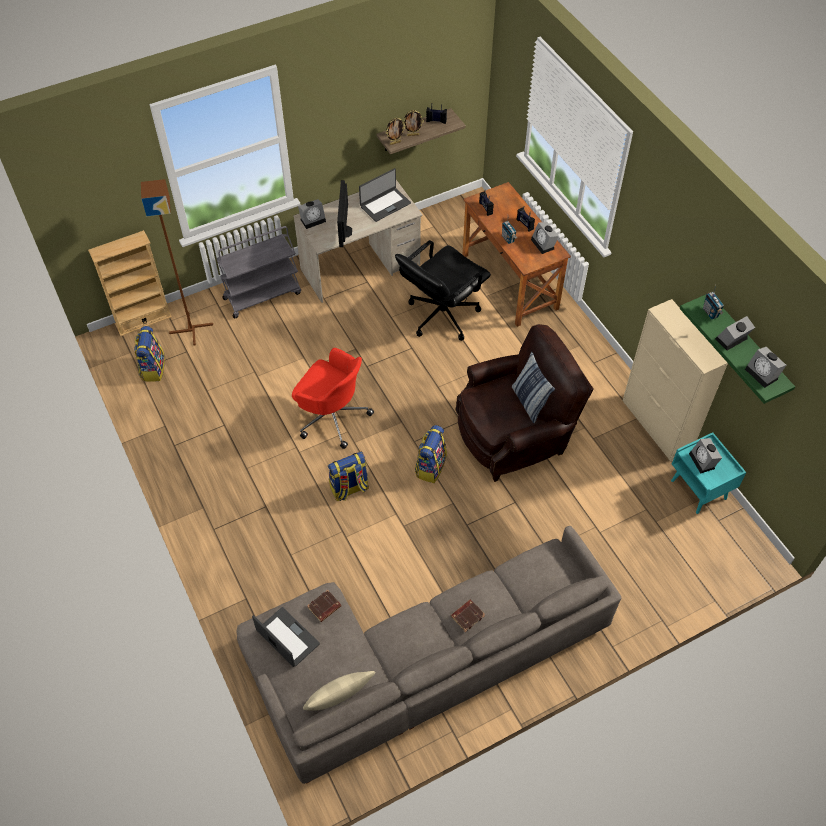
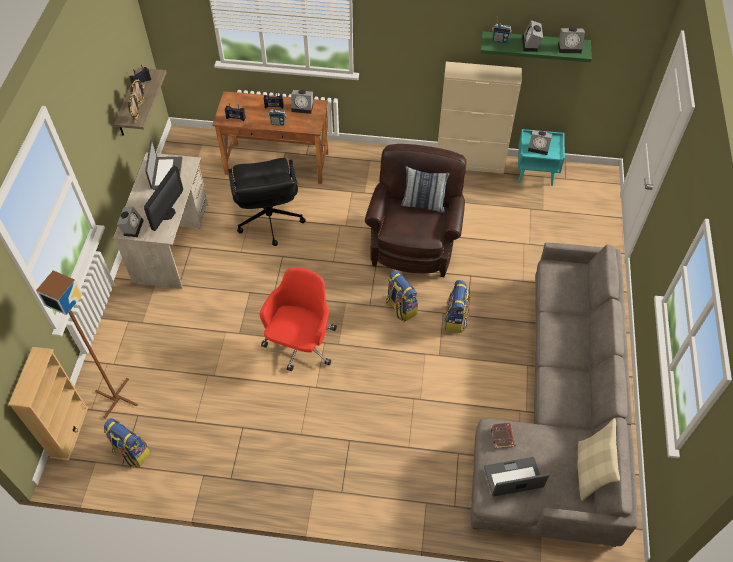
camera: 55 degrees left, 0 degrees up
grey cart [216,226,301,318] -> none
red office chair [292,348,374,449] -> red office chair turned 45 degrees counterclockwise [260,267,337,371]
backpack [328,452,369,501] -> backpack moved to [444,280,470,333]
monitor [337,180,352,247] -> monitor turned 105 degrees counterclockwise [144,166,183,231]
brown book [451,600,485,632] -> none

